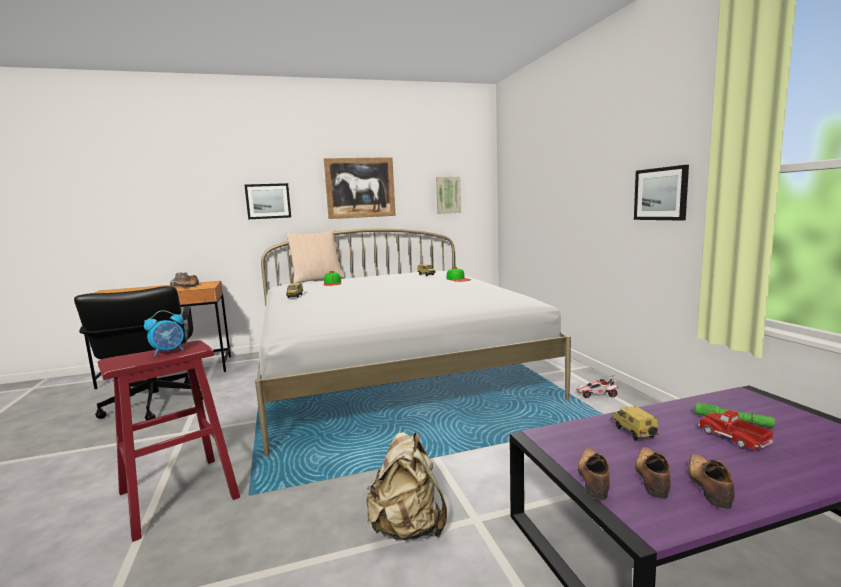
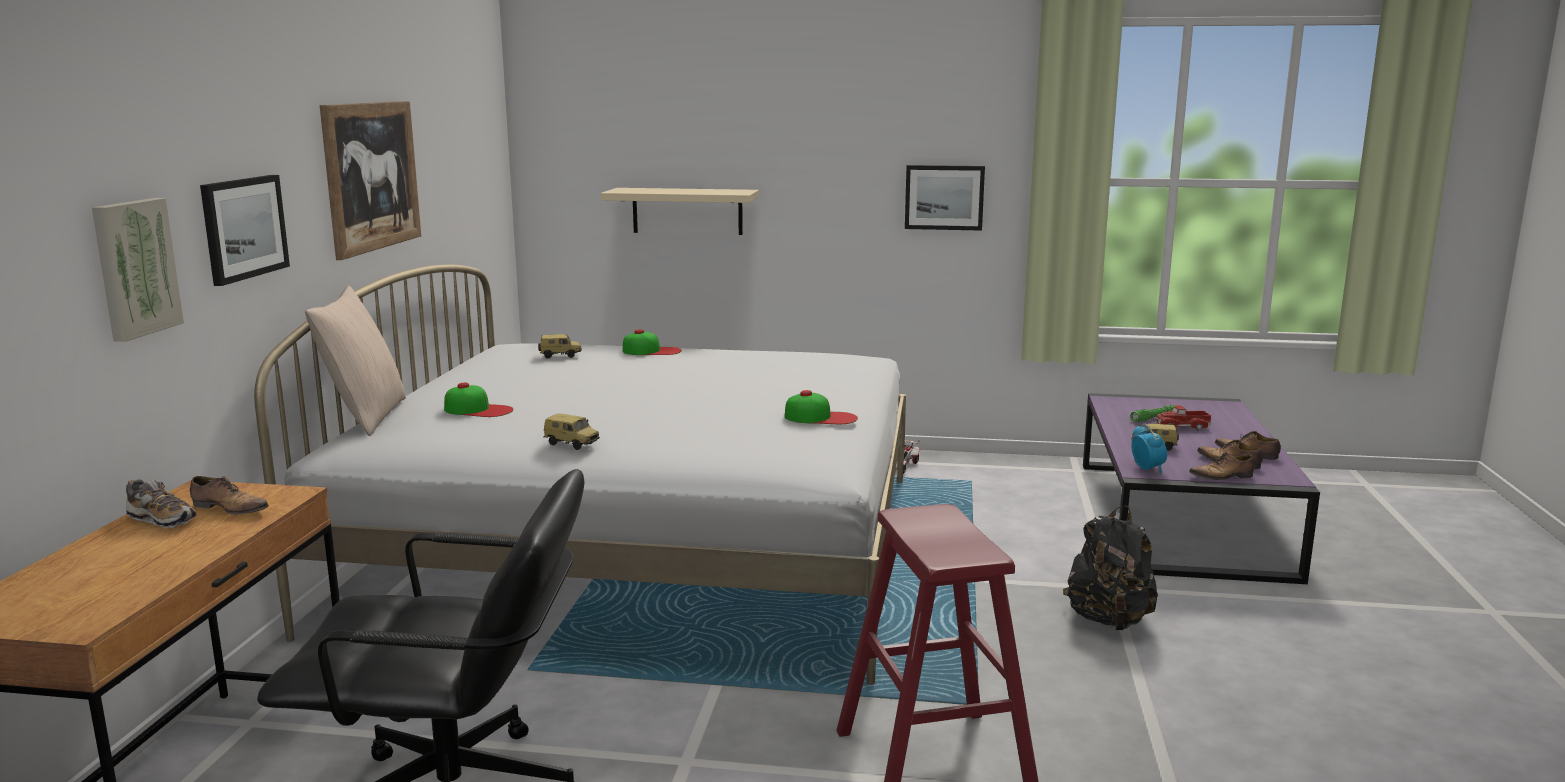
camera: 65 degrees left, 5 degrees up
alarm clock [144,310,184,356] -> alarm clock moved to [1131,424,1167,474]
beige backpack [366,432,447,540] -> black backpack [1063,505,1158,630]
picture [436,177,461,214] -> picture moved to [92,198,184,342]
shoe [578,448,610,500] -> shoe turned 45 degrees counterclockwise [1189,452,1254,480]
none -> beige shelf [600,188,759,235]
none -> cap [785,390,858,424]

